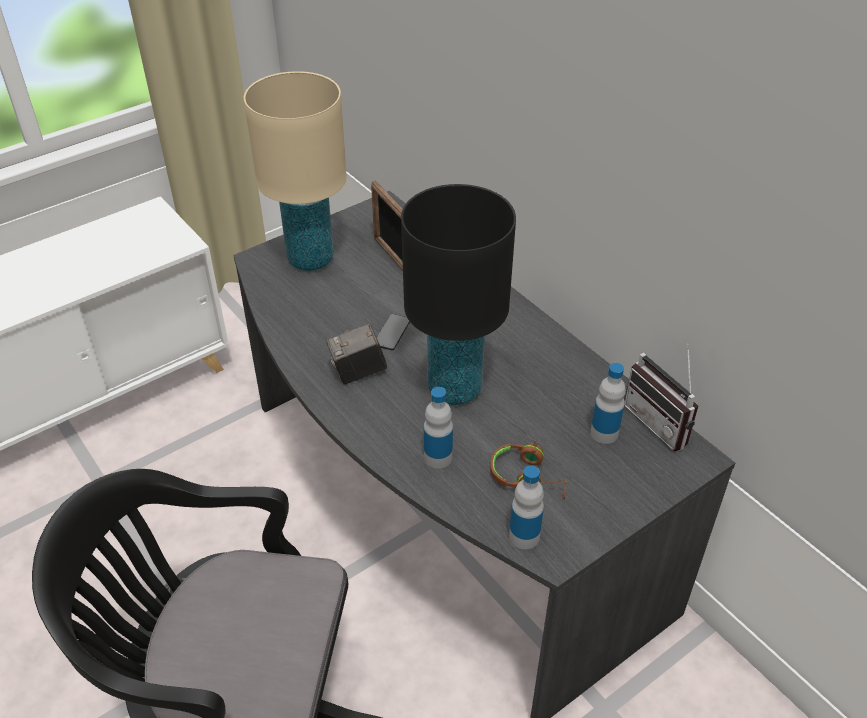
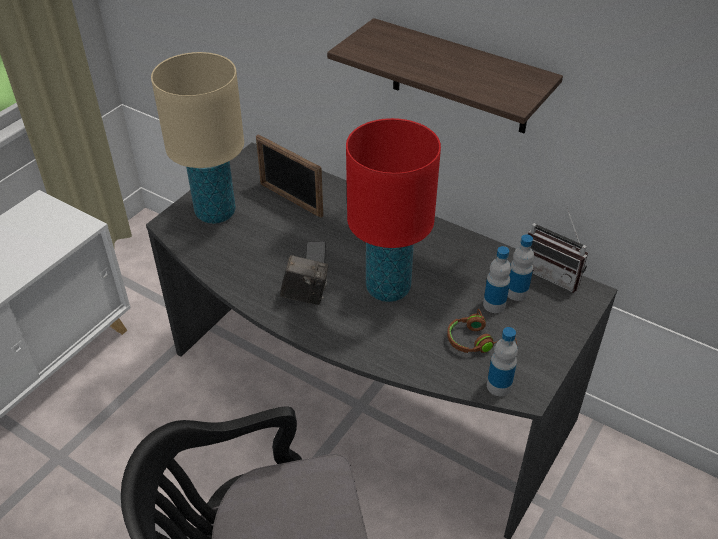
camera: 20 degrees left, 0 degrees up
camera [326,323,387,385] -> camera turned 135 degrees counterclockwise [280,255,328,305]
black table lamp [401,184,516,405] -> red table lamp [346,118,441,302]
bottle [424,387,453,469] -> bottle moved to [483,246,511,313]
none -> shelf [327,18,563,133]

